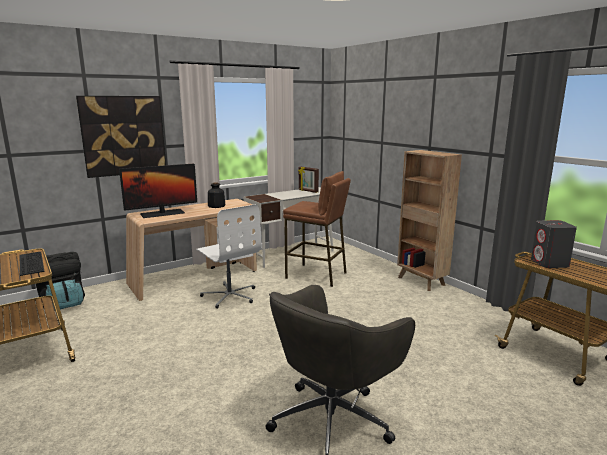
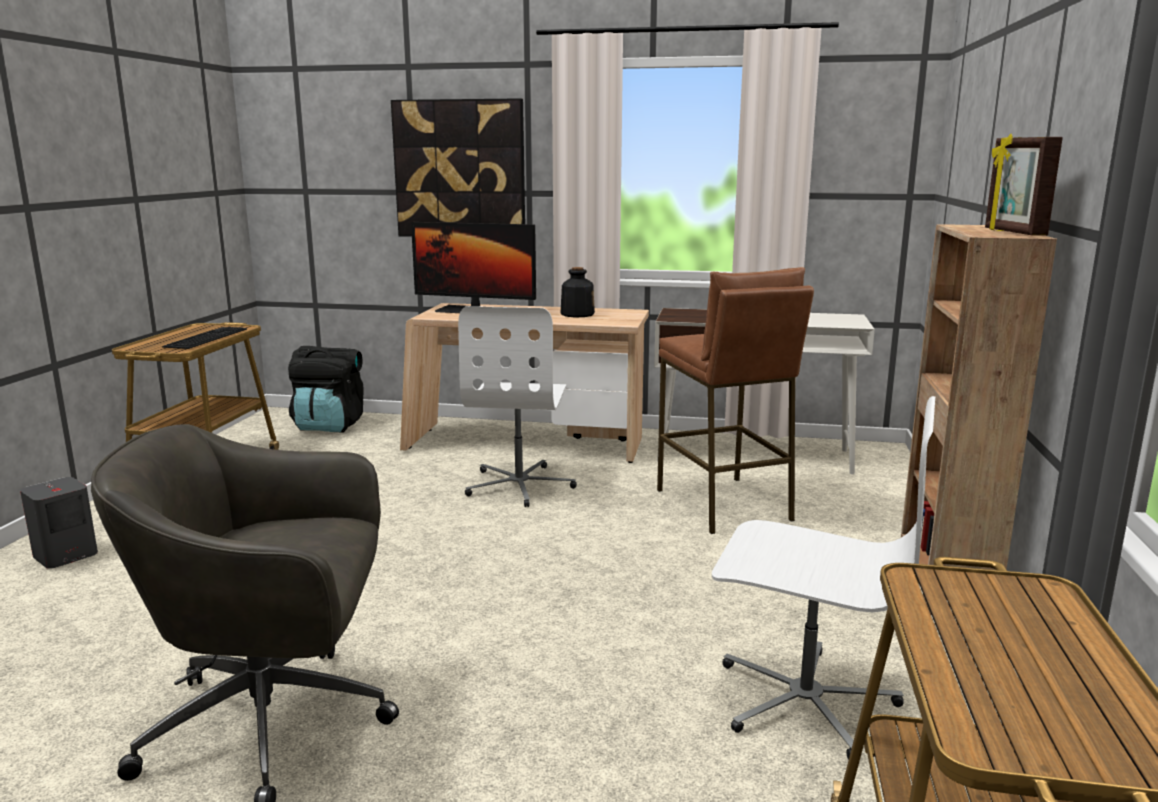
camera: 45 degrees right, 0 degrees up
picture frame [298,167,319,193] -> picture frame moved to [985,134,1063,235]
grey speaker [531,220,577,268] -> grey speaker moved to [20,477,98,569]
none -> white office chair [712,396,935,760]

